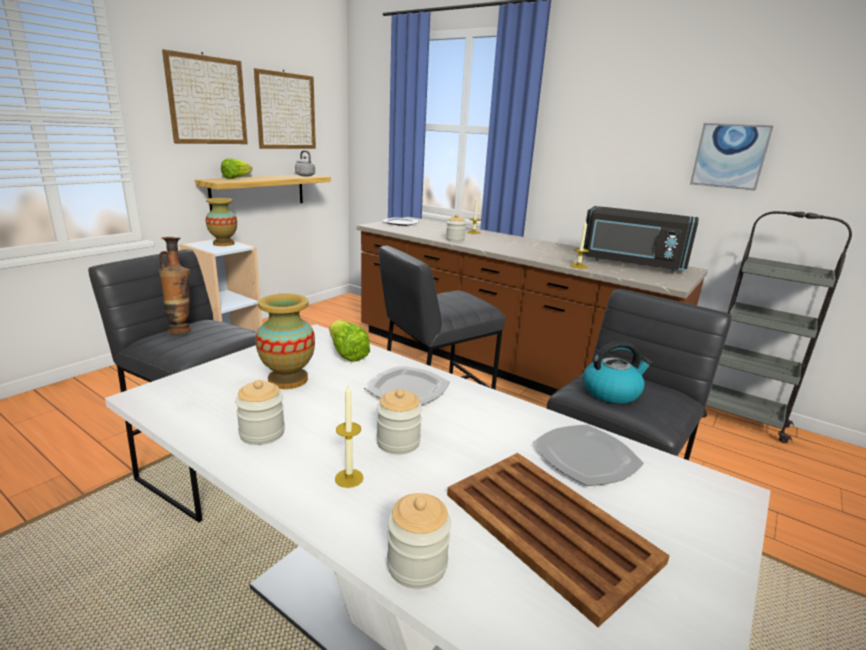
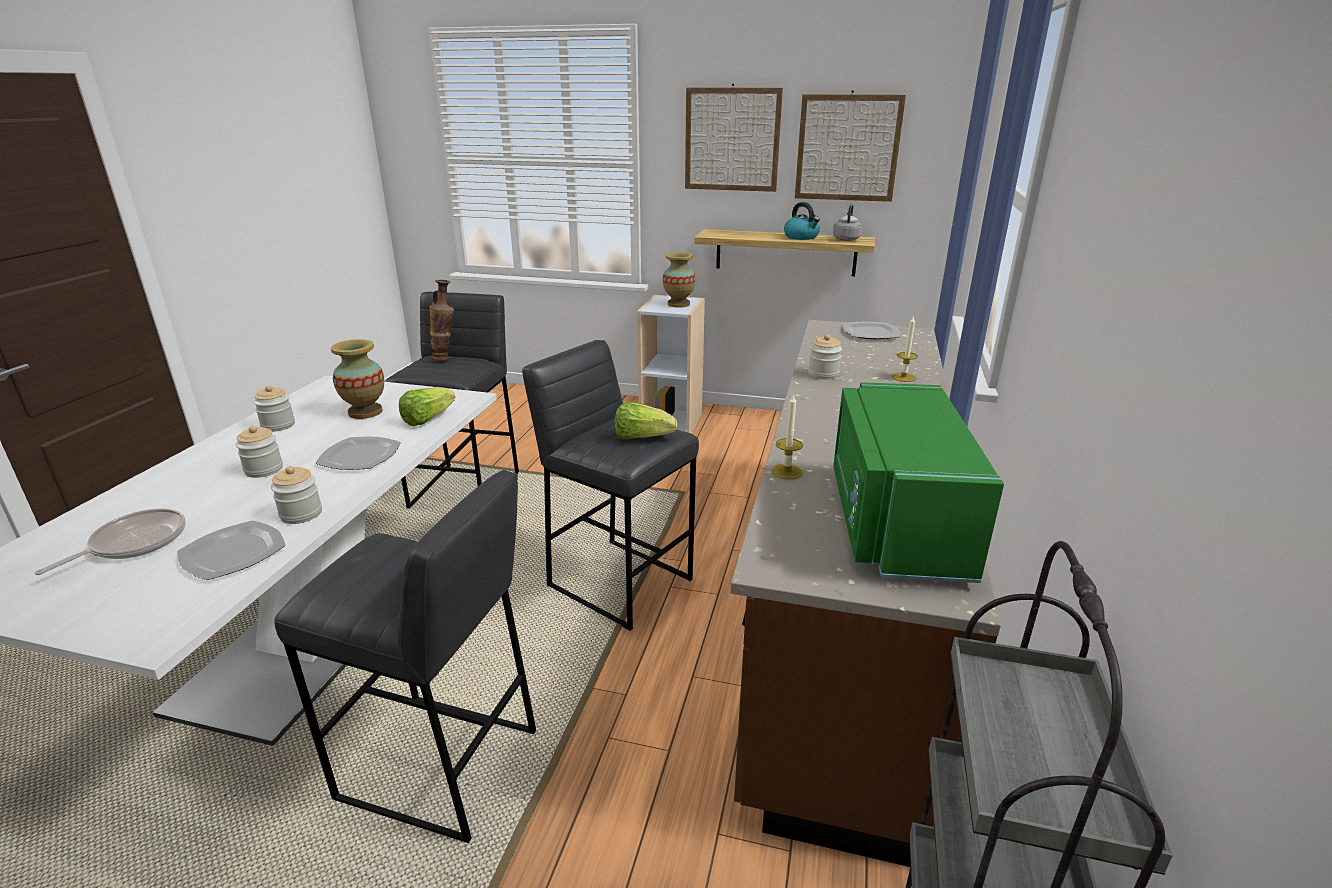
camera: 70 degrees right, 5 degrees up
lettuce [221,158,252,179] -> lettuce moved to [615,402,677,439]
candle [335,385,364,488] -> none
jar [387,493,451,589] -> jar moved to [271,466,322,524]
brown tray [447,453,670,627] -> frying pan [35,508,186,575]
black microwave [583,206,699,272] -> green microwave [833,382,1004,583]
kettle [583,341,652,404] -> kettle moved to [784,202,820,240]
picture [690,123,773,191] -> none

